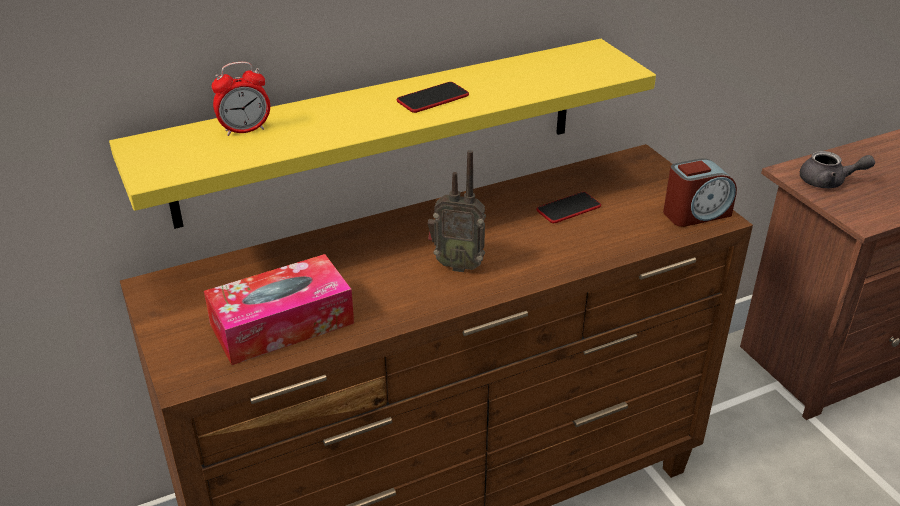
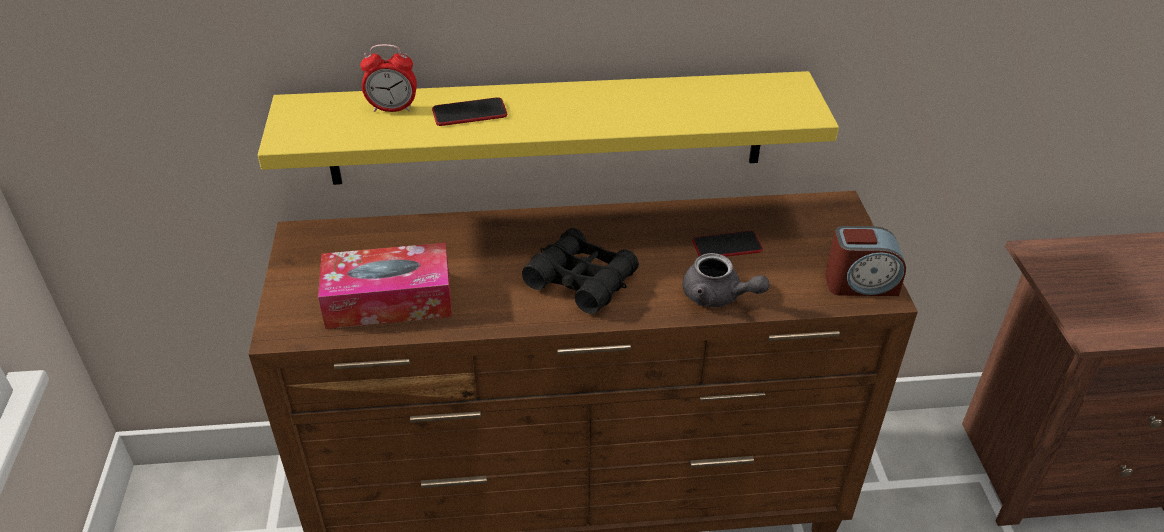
camera: 20 degrees right, 5 degrees up
phone [397,82,469,113] -> phone moved to [432,97,507,126]
radio [428,150,486,272] -> black binoculars [522,228,639,314]
grey teapot [800,151,875,188] -> grey teapot moved to [682,253,770,307]

